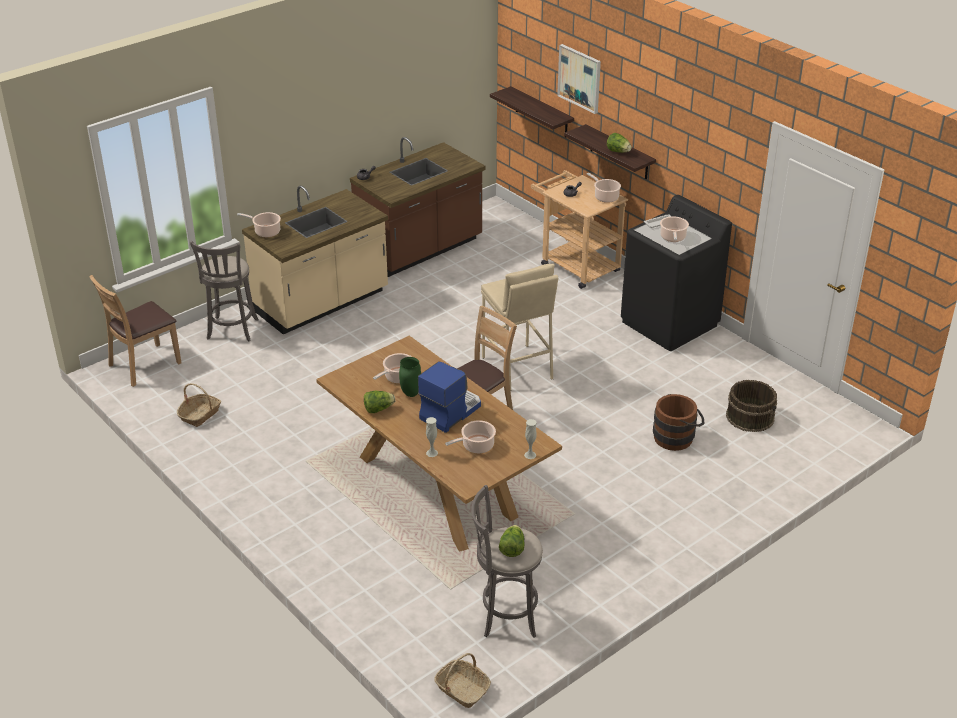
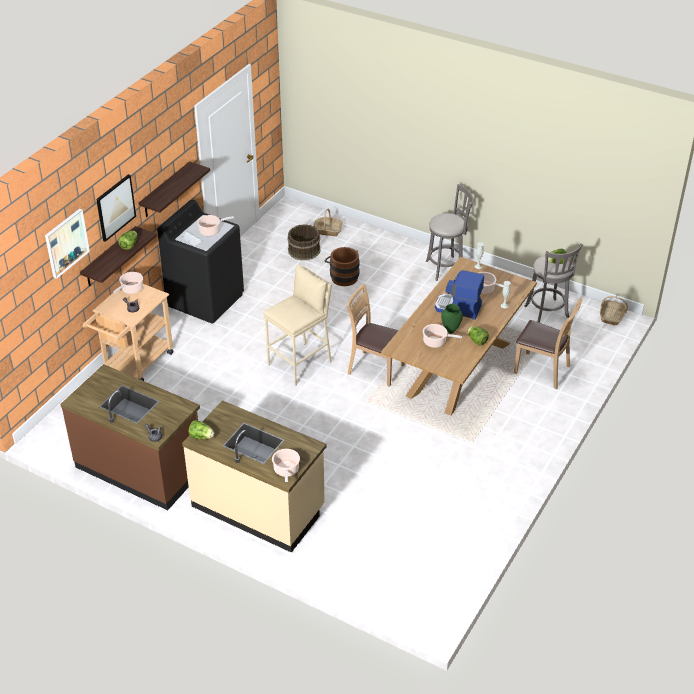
camera: 110 degrees left, 5 degrees up
brown chair [89,275,182,387] -> brown chair moved to [514,298,582,389]
basket [177,383,221,427] -> basket moved to [313,209,343,236]
grey stool [190,241,259,341] -> grey stool moved to [425,184,473,281]
shelf [490,86,574,138] -> shelf moved to [139,161,210,217]
none -> picture [96,174,136,242]
none -> lettuce [189,420,215,439]

